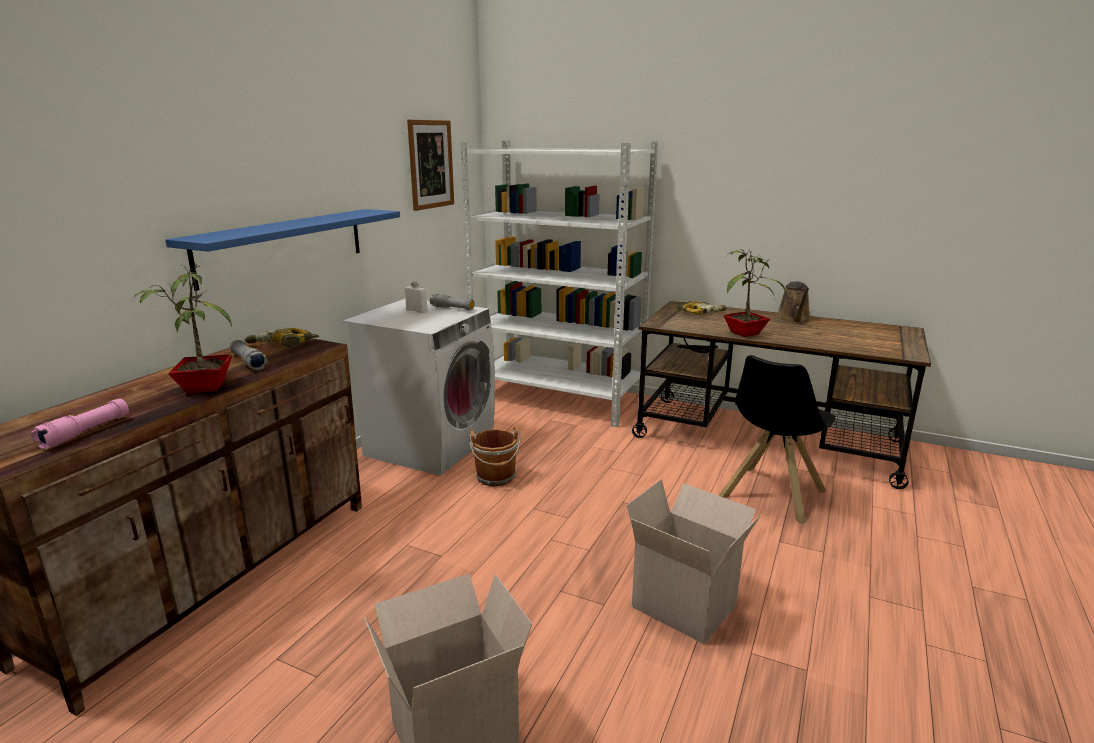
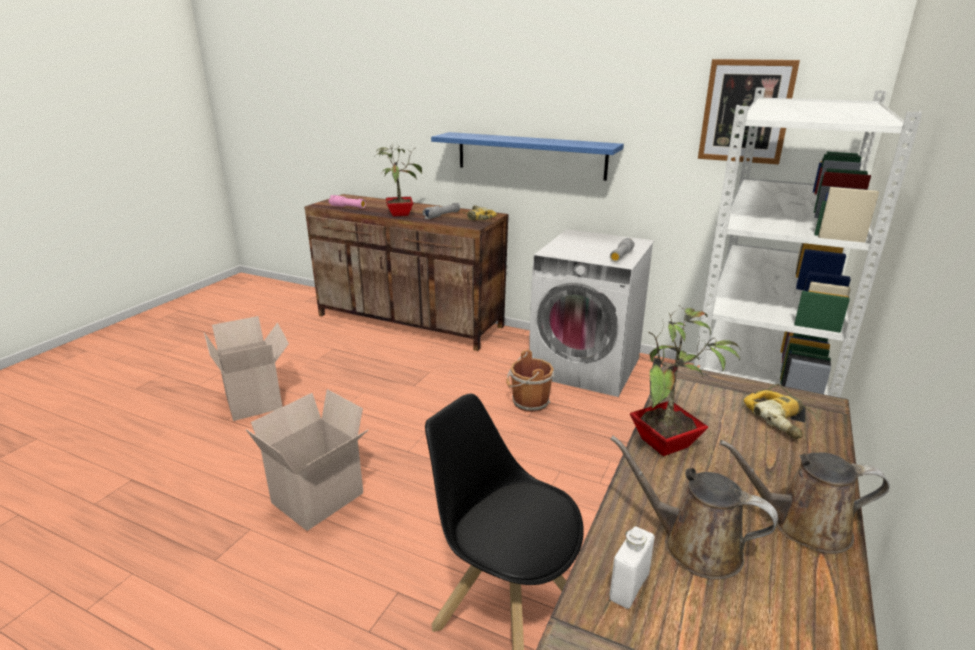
camera: 90 degrees right, 5 degrees up
white bottle [405,281,428,313] -> white bottle moved to [609,527,654,609]
none -> brown watering can [611,436,778,580]

